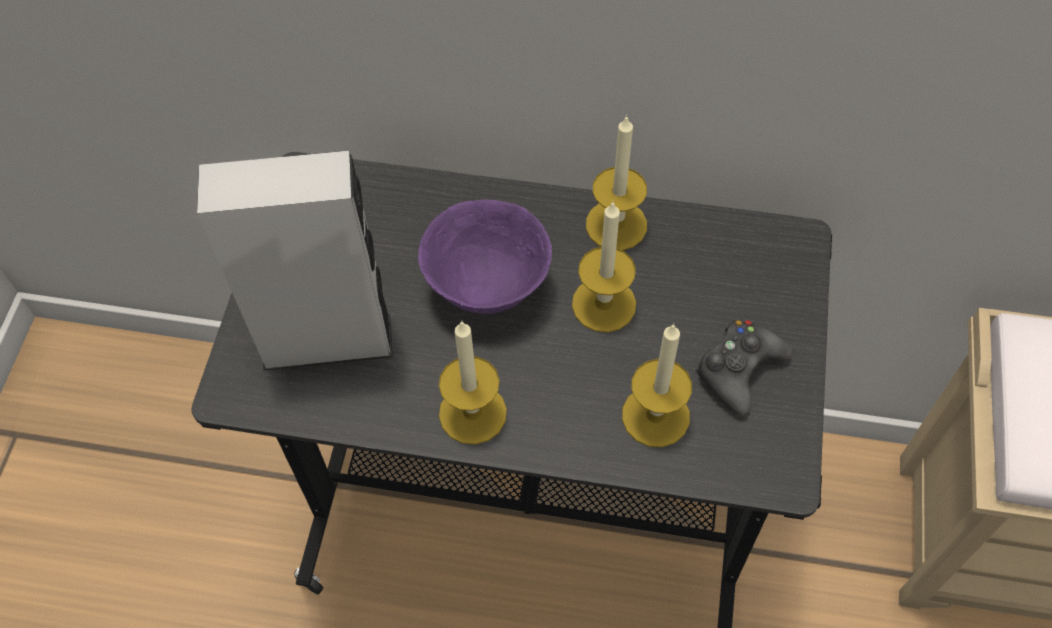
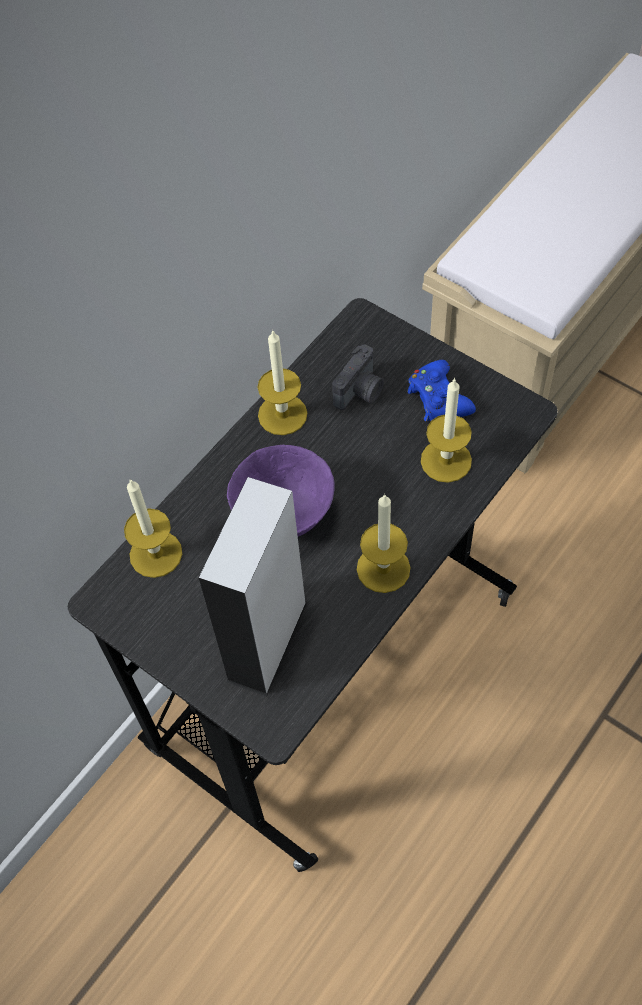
camera: 60 degrees left, 0 degrees up
candle [572,201,636,333] -> candle moved to [124,479,182,578]
black game controller [696,320,792,416] -> blue game controller [407,360,476,421]
none -> camera [332,344,384,410]

